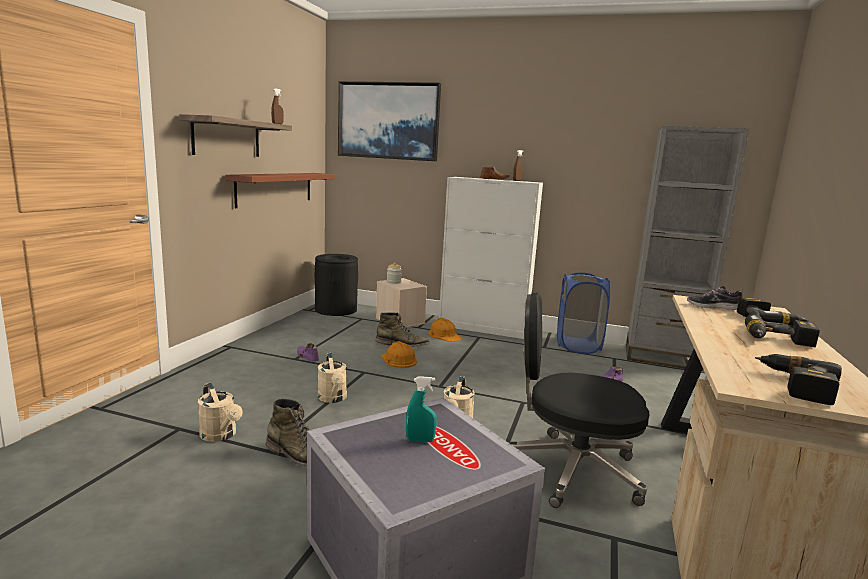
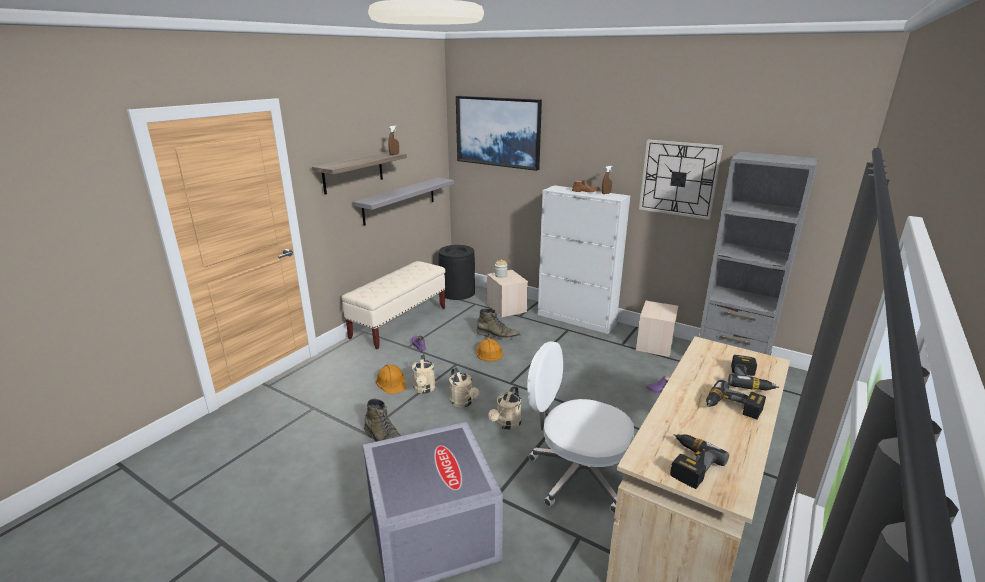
camera: 15 degrees right, 10 degrees up
beige watering can [198,383,243,442] -> beige watering can moved to [449,367,479,407]
brown shelf [225,173,336,208] -> grey shelf [354,178,454,226]
turquoise spray bottle [406,376,437,442] -> none
orange hard hat [428,318,462,342] -> orange hard hat moved to [375,364,406,394]
black office chair [510,292,649,508] -> white office chair [527,341,634,513]
blue laundry basket [557,273,610,354] -> beige storage box [636,301,678,357]
shoe [687,286,743,310] -> none
none -> beige bench [341,261,445,349]
none -> wall clock [639,140,723,220]

